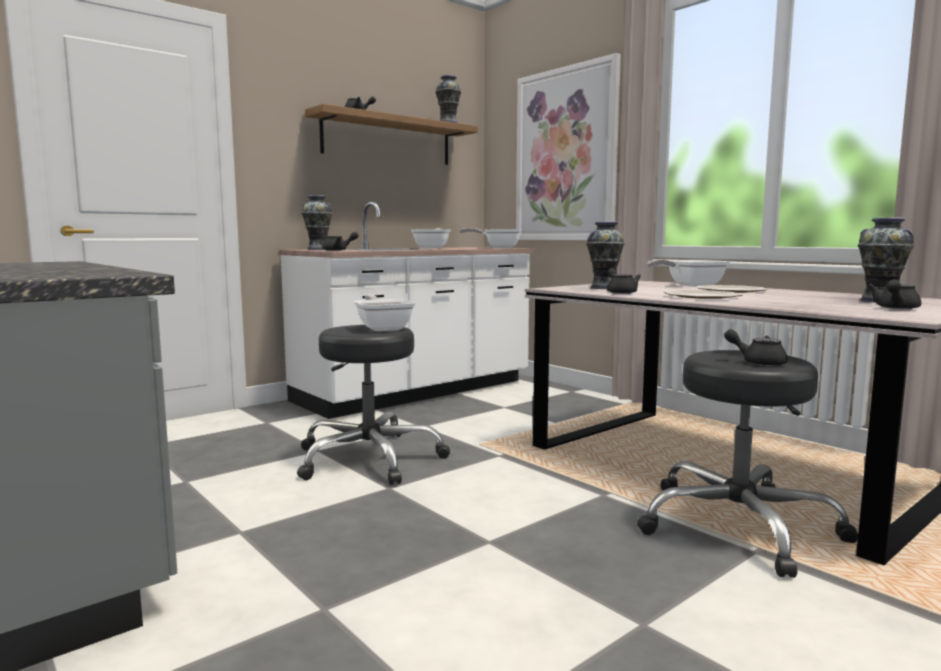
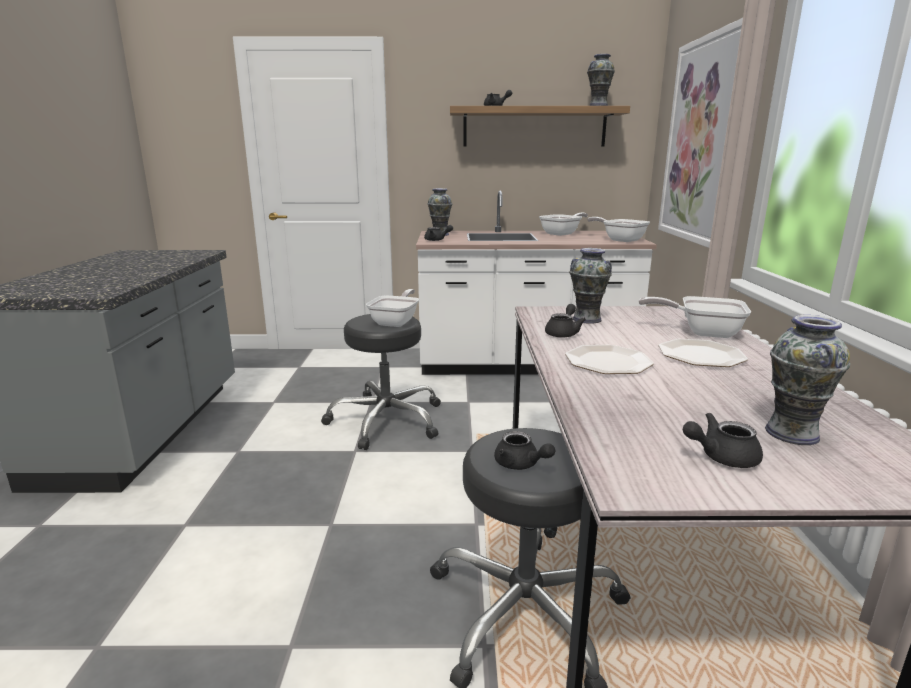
camera: 40 degrees right, 10 degrees up
black teapot [724,329,788,366] -> black teapot turned 150 degrees clockwise [494,431,555,470]

